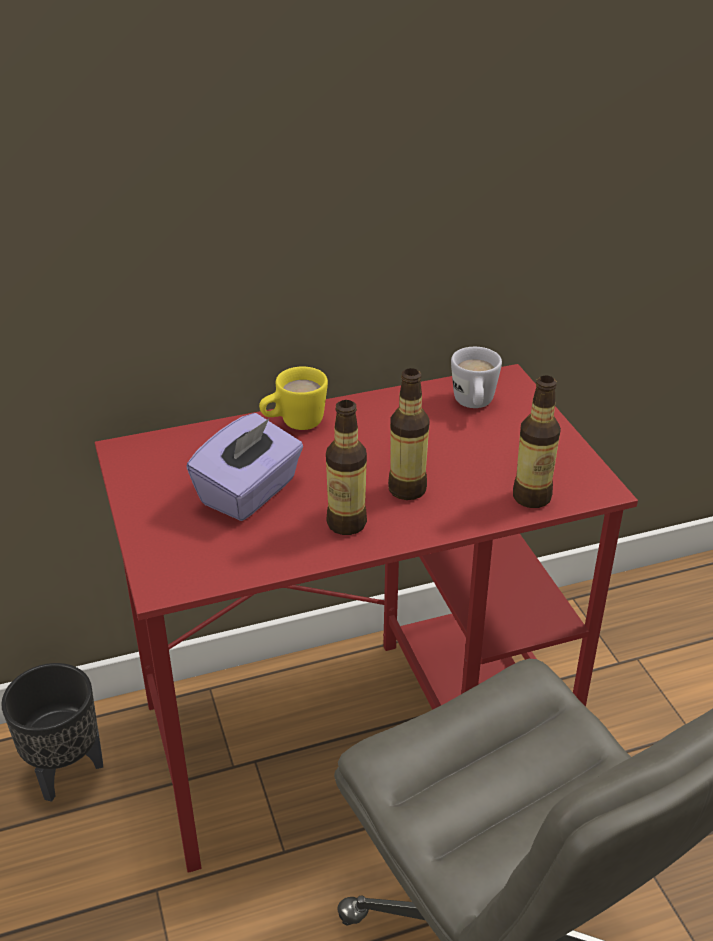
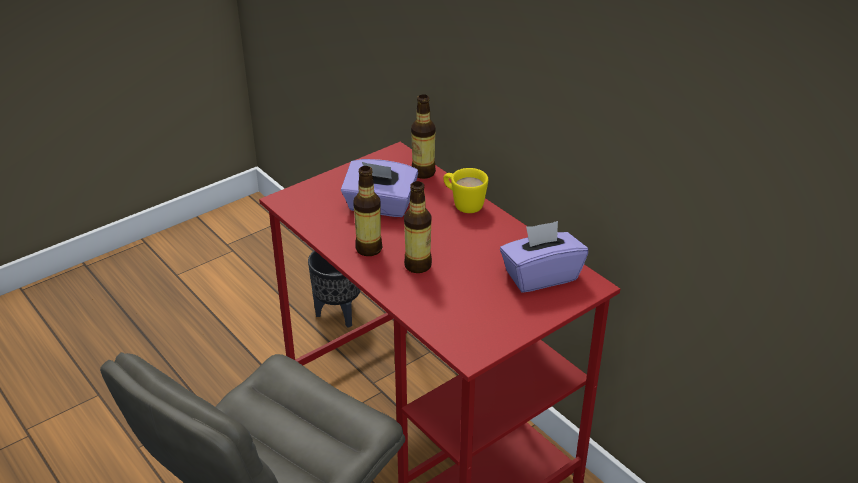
camera: 70 degrees right, 0 degrees up
white mug [451,347,502,408] -> purple tissue box [500,221,588,292]
bottle [513,375,561,508] -> bottle moved to [411,94,436,179]

